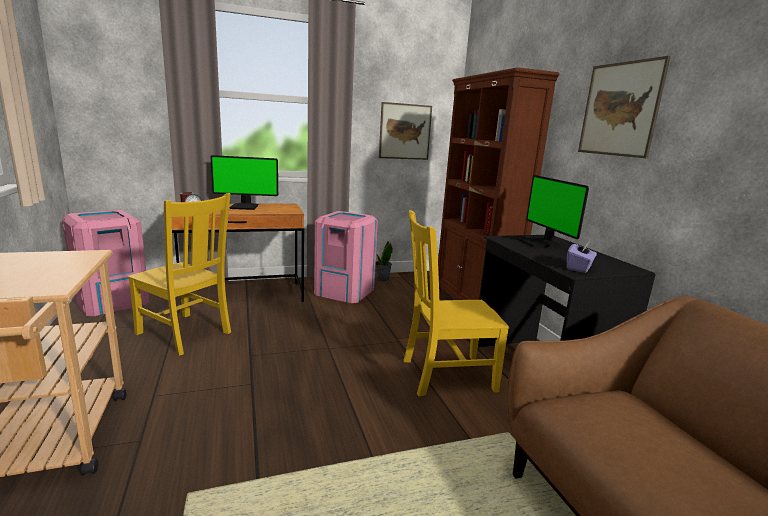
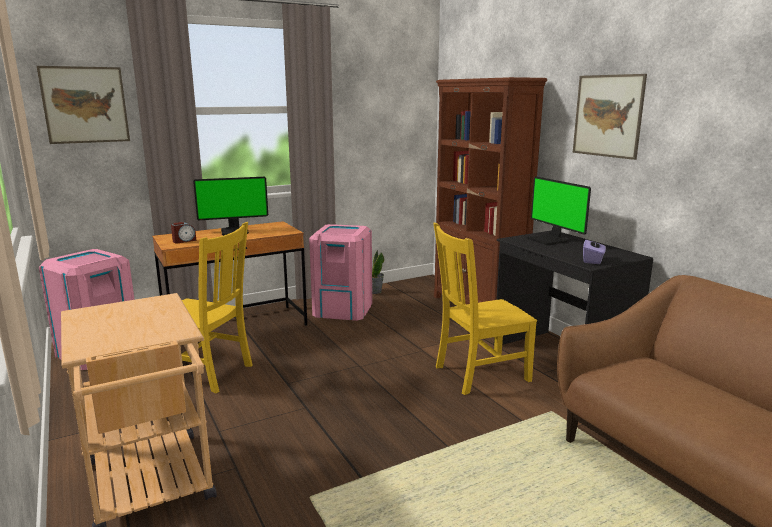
camera: 10 degrees left, 0 degrees up
picture [379,102,432,160] -> picture moved to [37,66,130,144]

